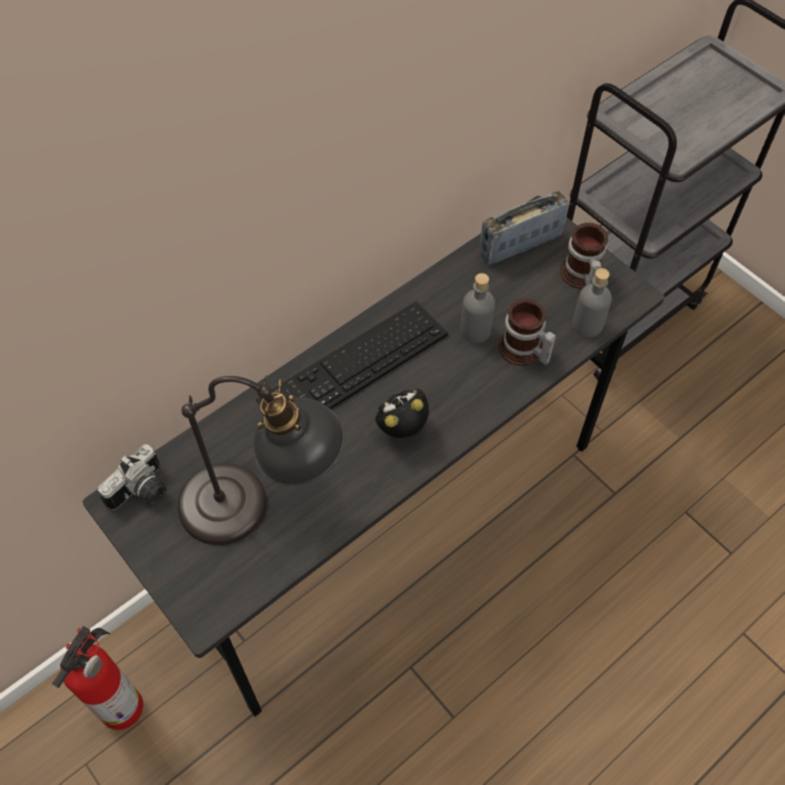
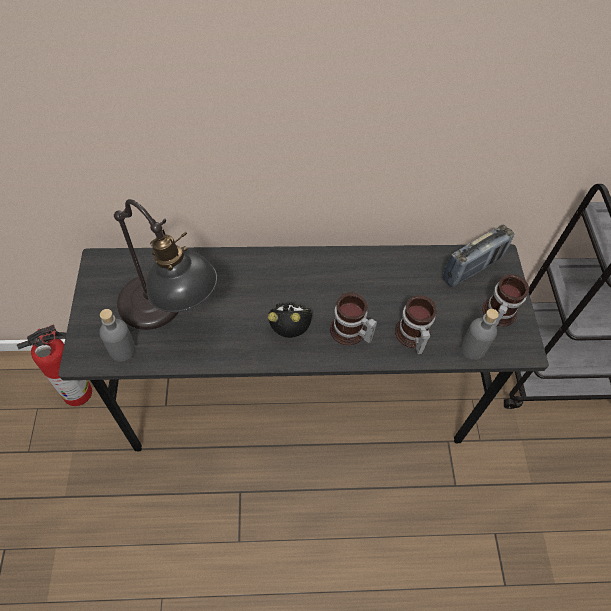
camera: 35 degrees right, 0 degrees up
camera [98,444,166,510] -> none
keyboard [256,302,448,409] -> none
grey bottle [460,273,495,343] -> grey bottle moved to [99,309,136,362]
radio [480,191,568,265] -> radio turned 135 degrees clockwise [443,225,514,287]
none -> mug [330,292,377,345]

